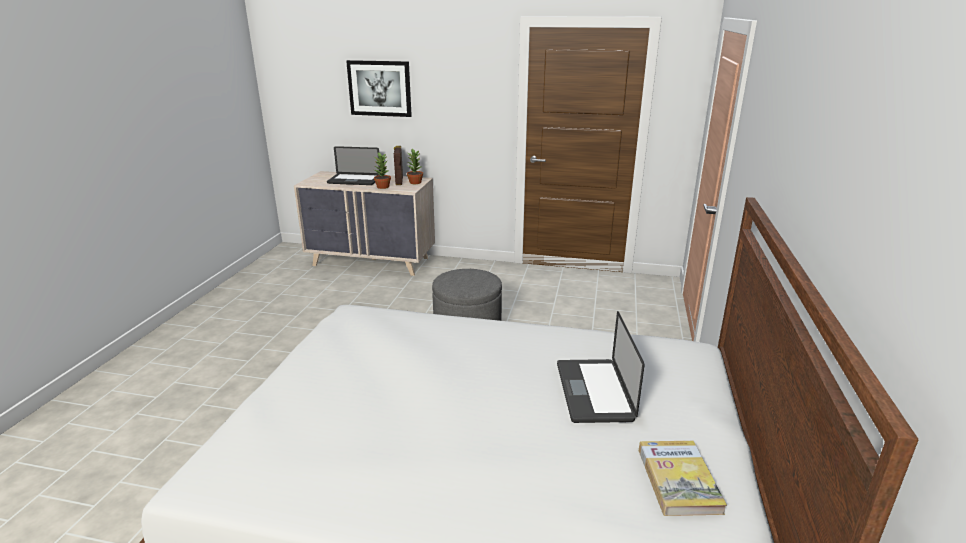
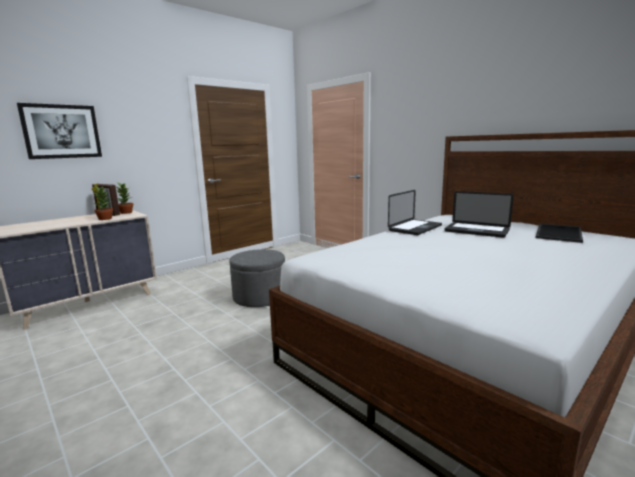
camera: 55 degrees left, 10 degrees down
laptop [327,146,381,185] -> laptop moved to [388,190,442,235]
book [639,441,727,516] -> tray [536,224,583,243]

